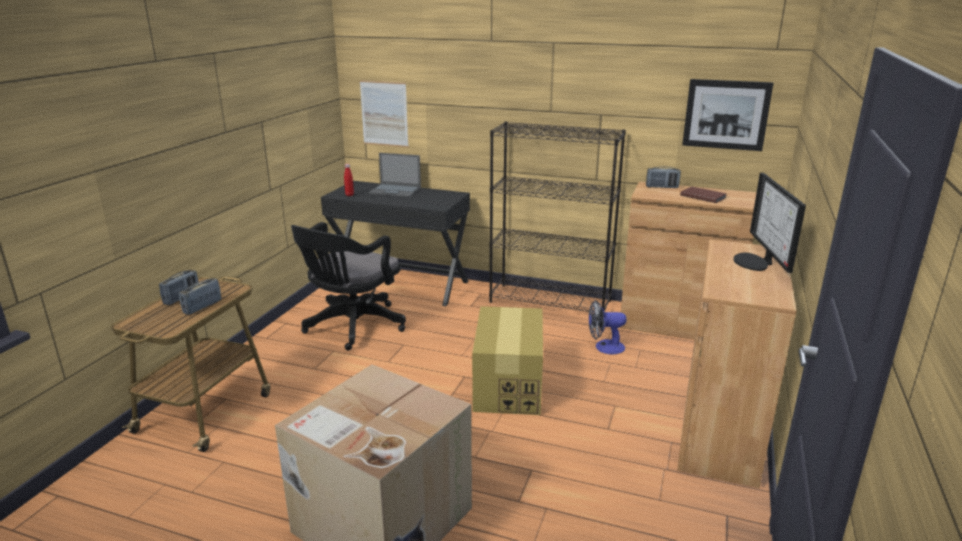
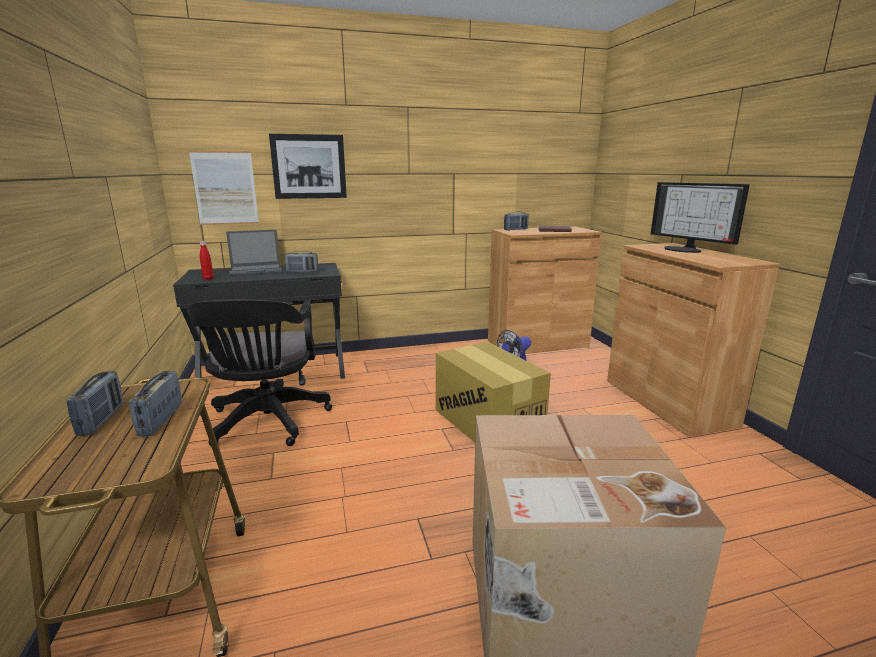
camera: 35 degrees left, 5 degrees down
black bookcase [489,122,626,313] -> none
picture [682,79,773,151] -> picture moved to [269,134,347,199]
none -> radio [285,251,318,272]

